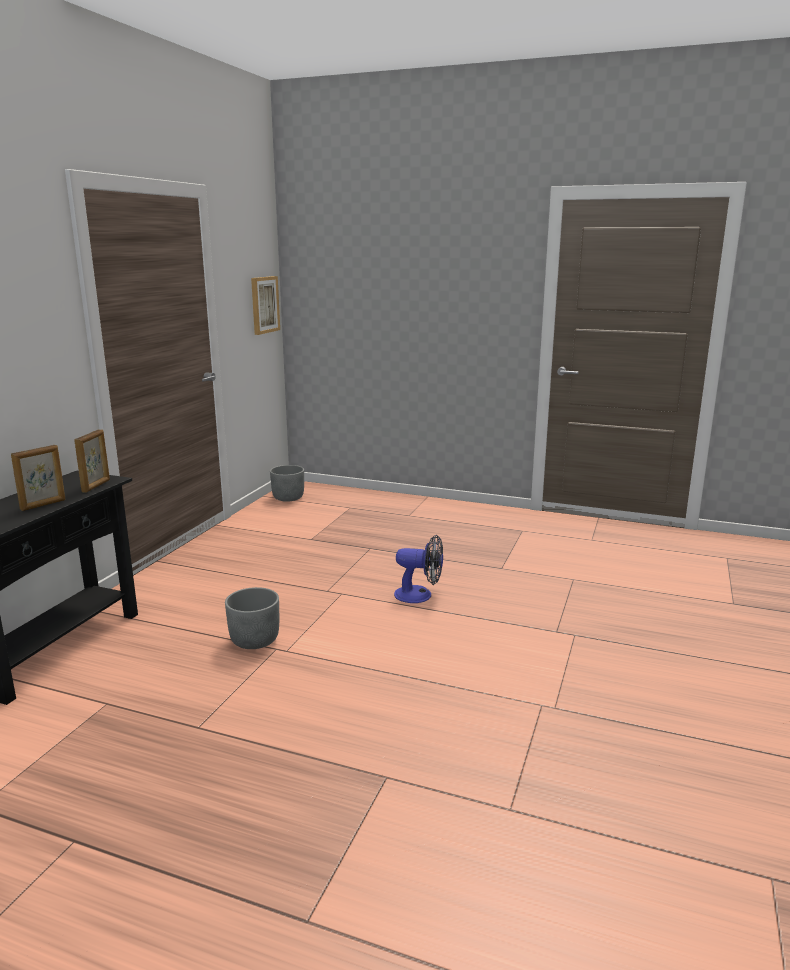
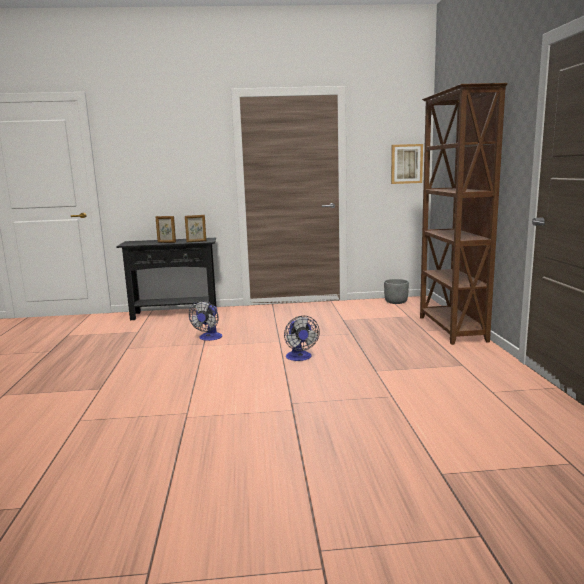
camera: 65 degrees right, 5 degrees down
grey planter [225,587,279,649] -> fan [189,301,222,341]
none -> brown bookcase [420,83,508,345]

